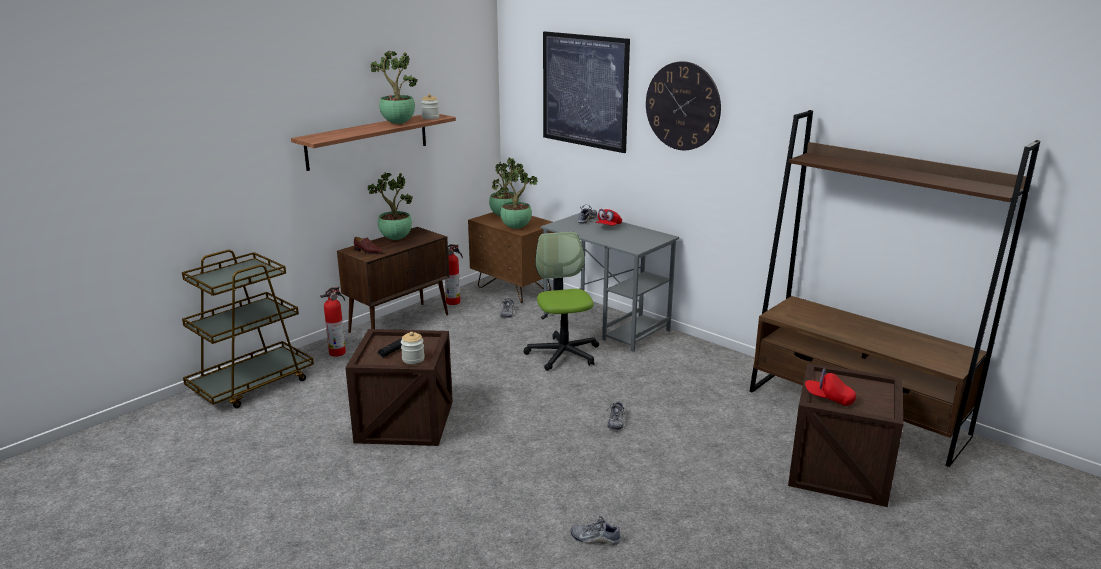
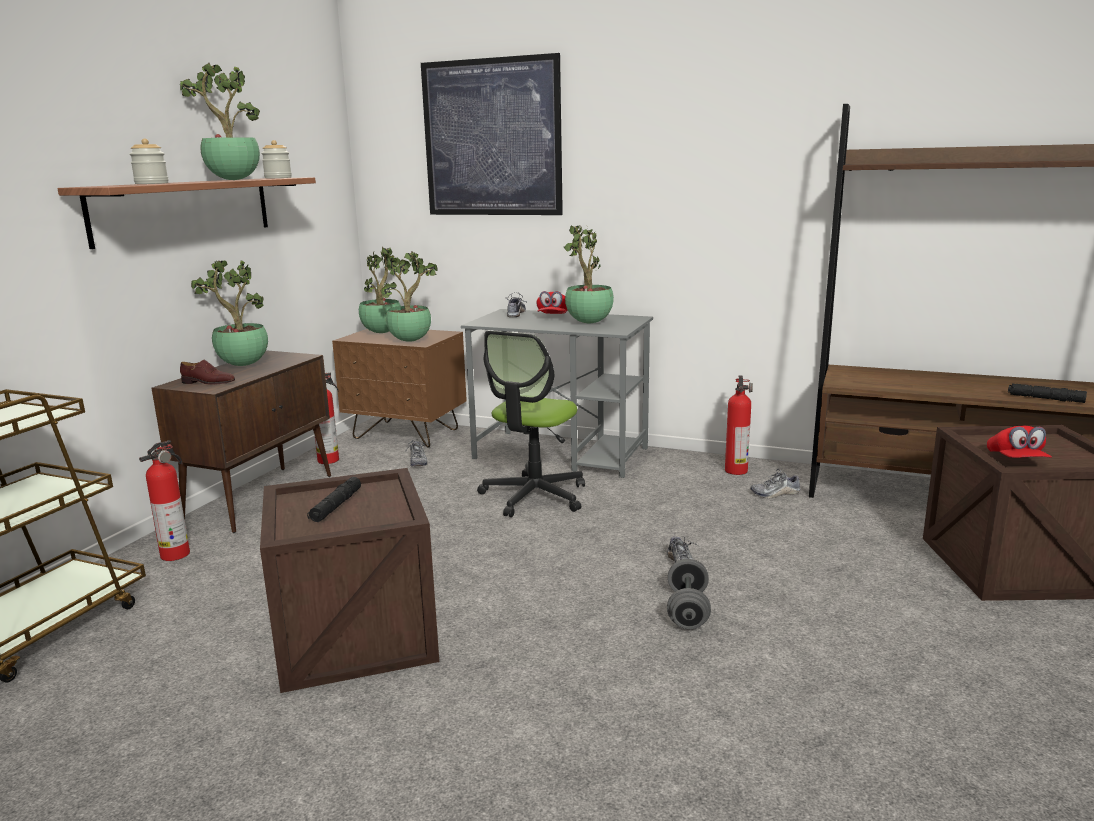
camera: 20 degrees left, 5 degrees down
jar [401,332,425,364] -> jar moved to [129,139,169,184]
office chair [523,232,599,371] -> office chair turned 120 degrees counterclockwise [477,331,585,517]
shoe [571,516,621,545] -> shoe moved to [750,468,800,498]
wall clock [646,61,721,150] -> none
red cap [805,369,856,406] -> red cap turned 90 degrees counterclockwise [987,426,1052,458]
none -> potted plant [564,226,614,323]
none -> grey dumbbell [667,559,711,629]
none -> fire extinguisher [725,375,753,475]
none -> black flashlight [1008,383,1087,403]

